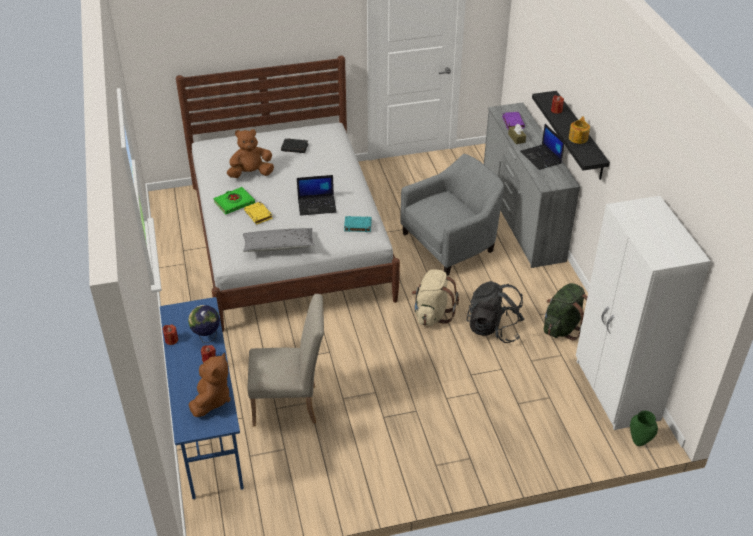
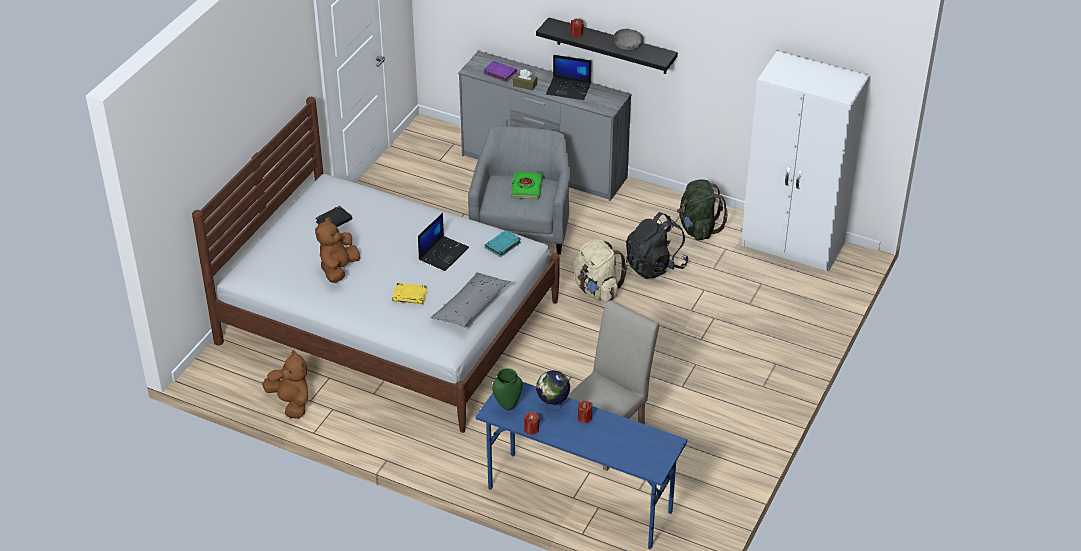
camera: 50 degrees left, 0 degrees up
brown plush toy [189,352,231,417] -> brown plush toy moved to [262,350,308,419]
green book [213,187,255,214] -> green book moved to [511,171,543,200]
teapot [569,116,590,144] -> grey bowl [614,29,643,51]
green vase [630,411,658,446] -> green vase moved to [492,368,523,411]

